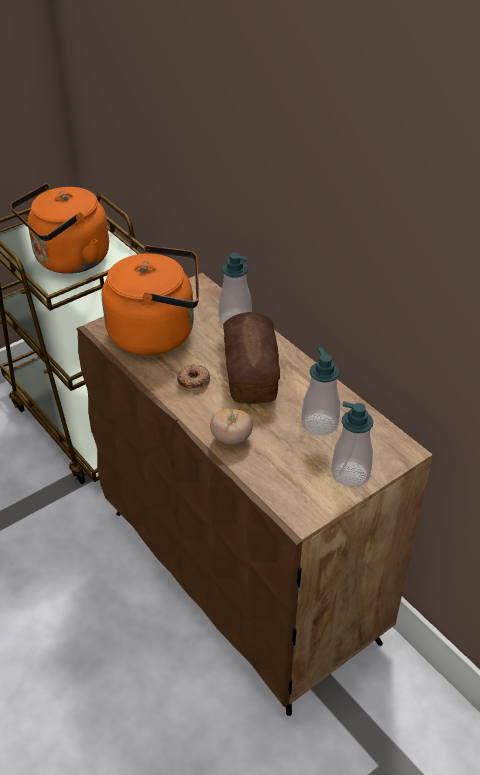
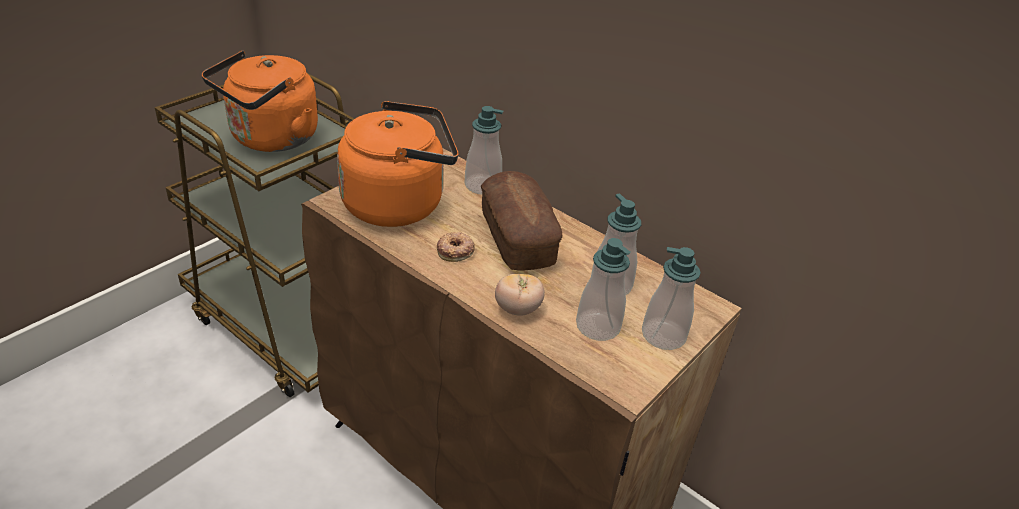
camera: 15 degrees left, 5 degrees down
none -> soap dispenser [576,238,631,341]

